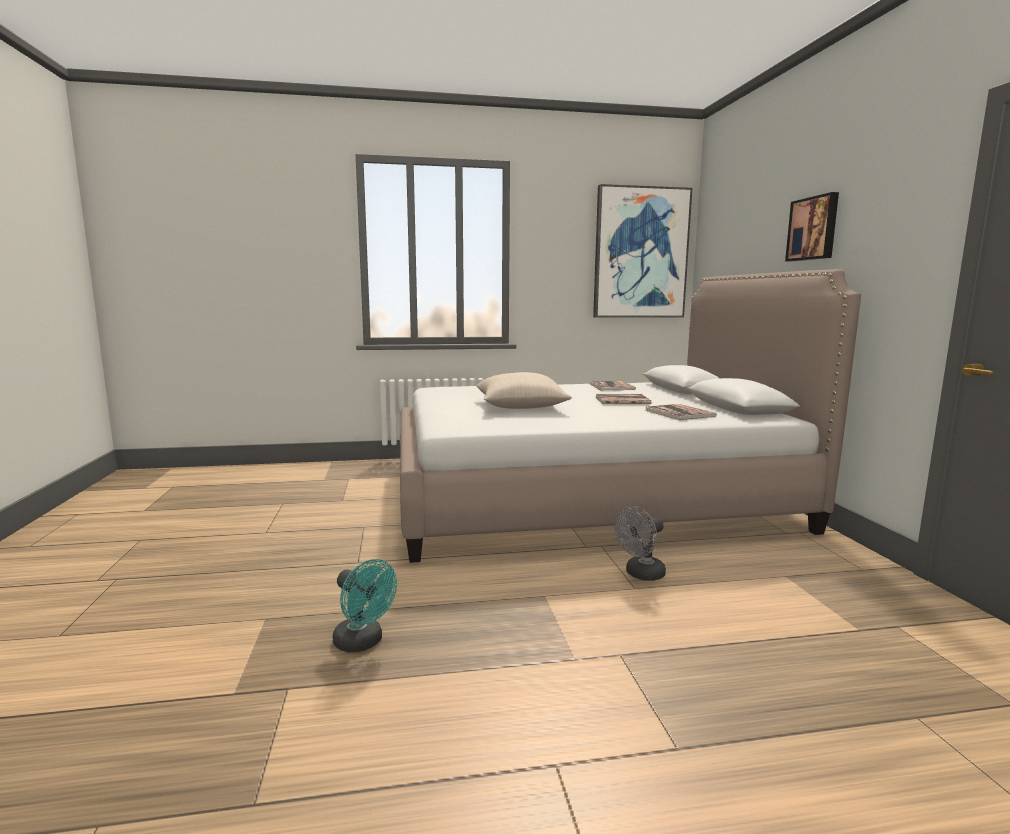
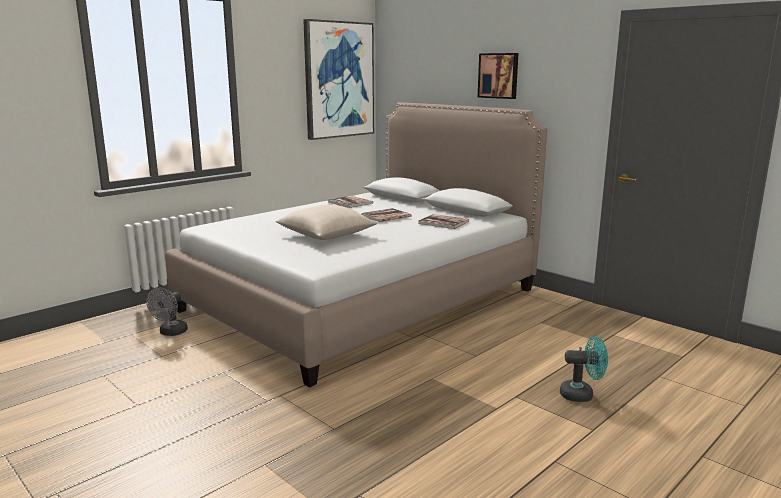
camera: 35 degrees left, 5 degrees up
turquoise fan [333,559,397,653] -> turquoise fan moved to [560,336,608,402]
grey fan [615,506,666,581] -> grey fan moved to [146,288,188,336]

